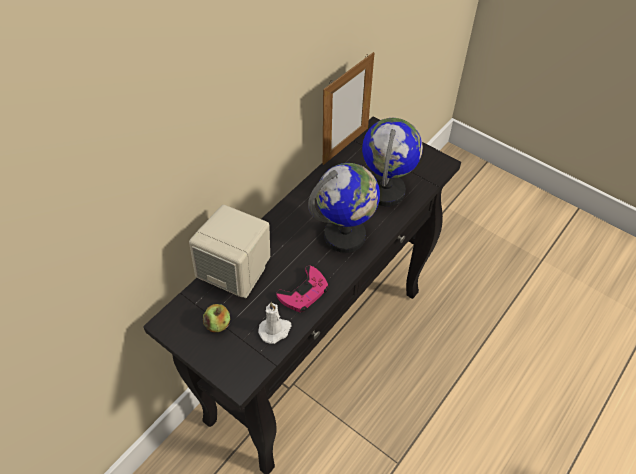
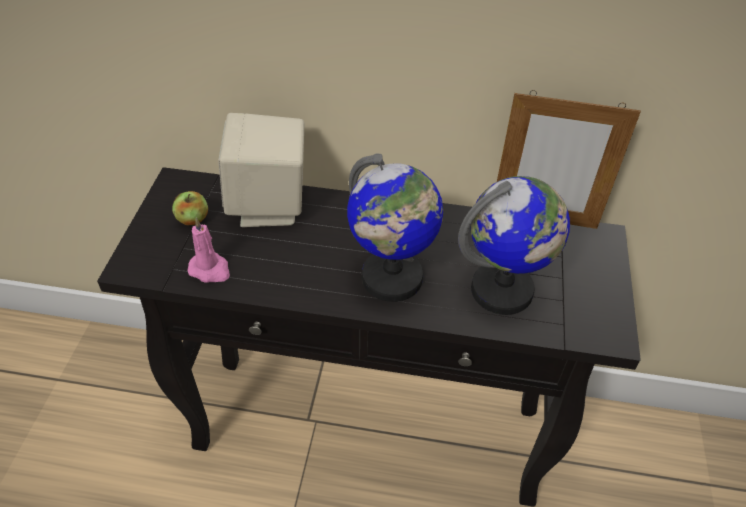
camera: 60 degrees right, 5 degrees down
white candle [258,302,292,344] -> pink candle [187,217,230,283]
pink game controller [276,266,329,312] -> none

